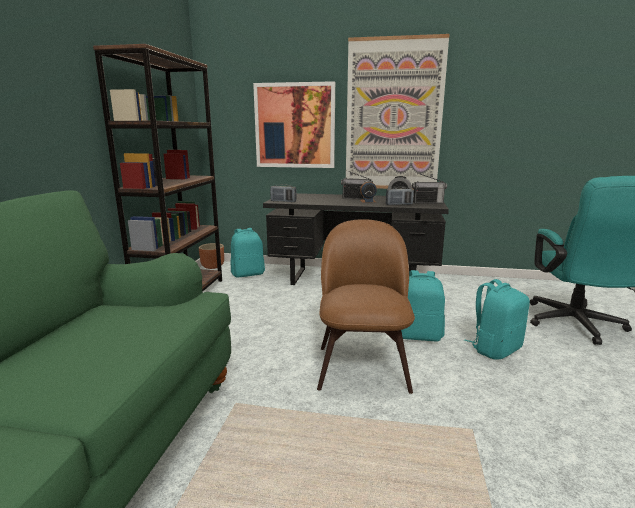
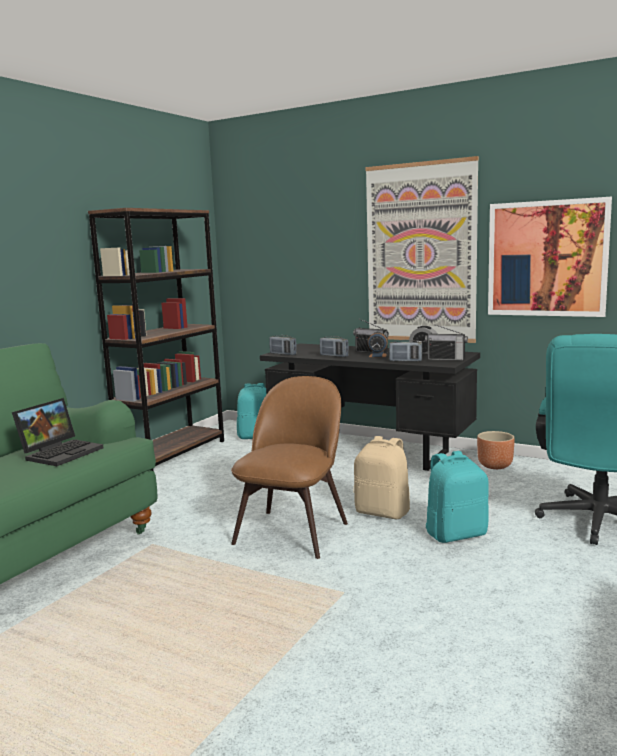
camera: 20 degrees right, 5 degrees down
brown planter [199,243,224,269] -> brown planter moved to [477,431,515,469]
picture [253,81,335,168] -> picture moved to [488,197,612,317]
turquoise backpack [401,270,445,342] -> beige backpack [353,436,410,519]
none -> laptop [12,398,103,466]
none -> radio [320,336,349,357]

